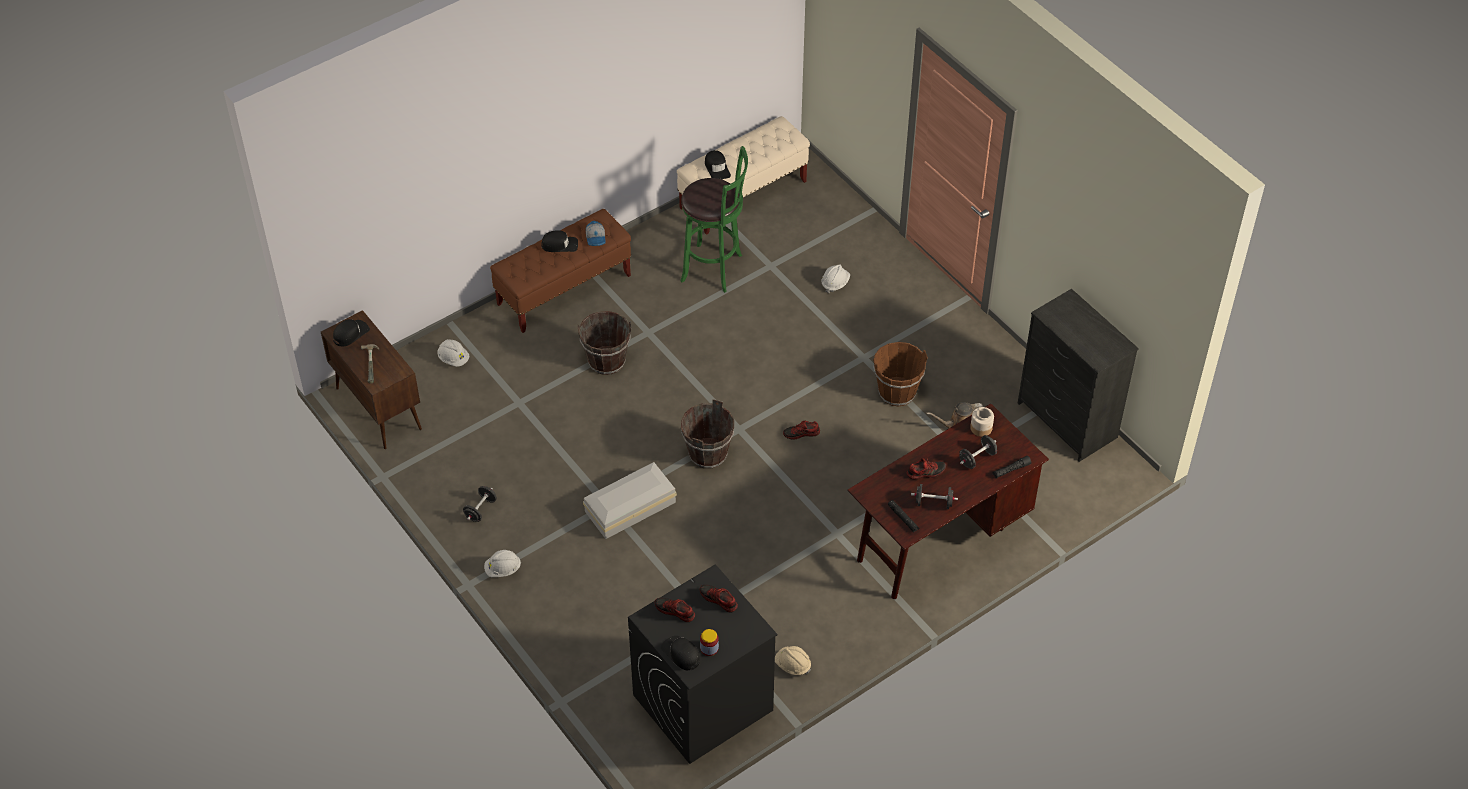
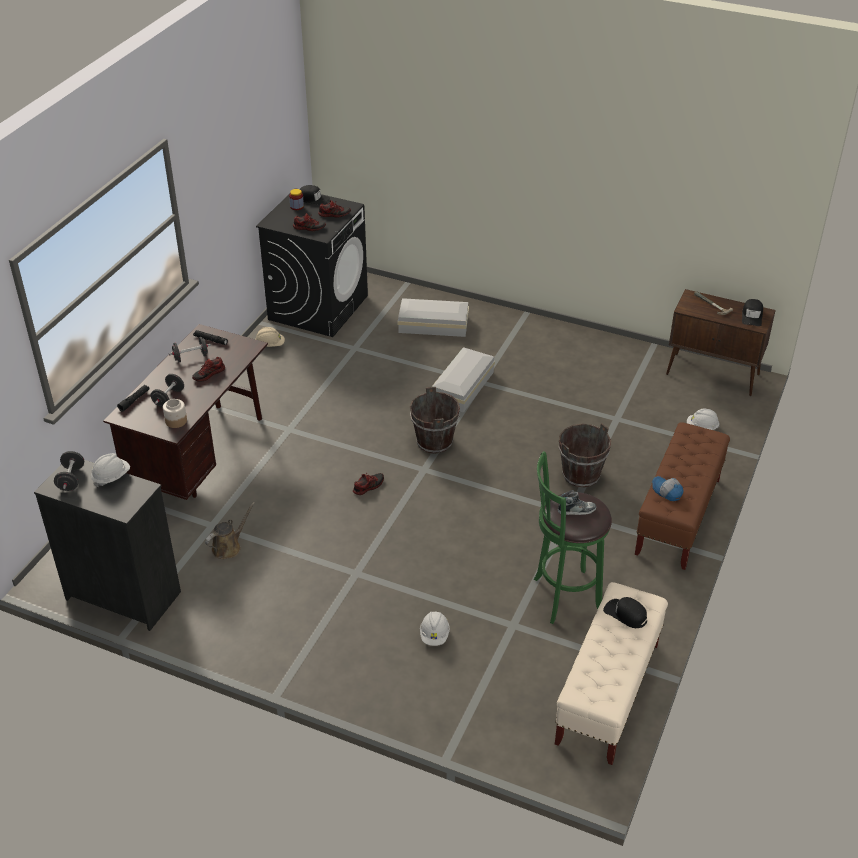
camera: 150 degrees right, 10 degrees down
black dumbbell [463,486,497,522] -> black dumbbell moved to [54,451,84,491]
white hard hat [484,550,521,577] -> white hard hat moved to [91,453,130,487]
black cap [541,230,578,252] -> none
brown bucket [873,342,928,406] -> none
none -> white storage box [398,298,469,337]
none -> shoe [558,490,596,515]

